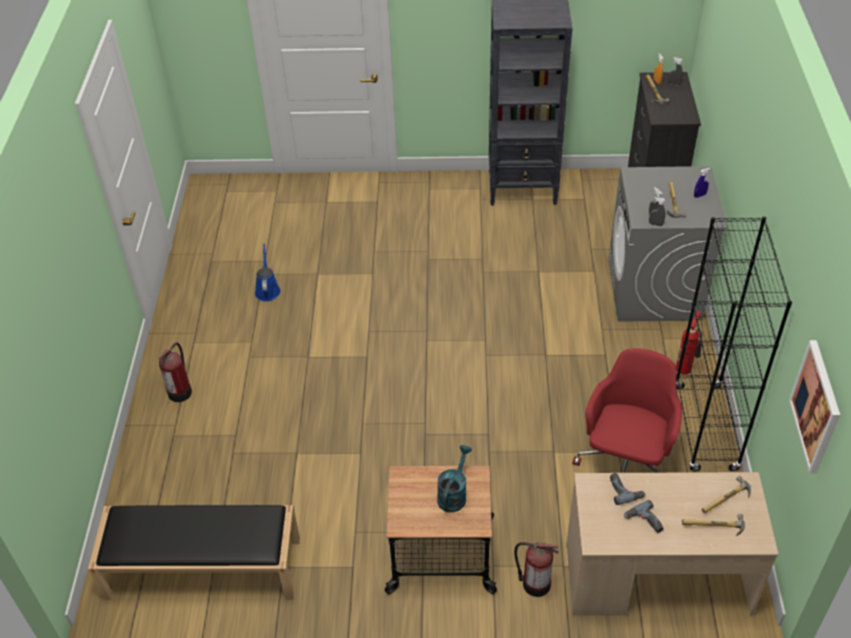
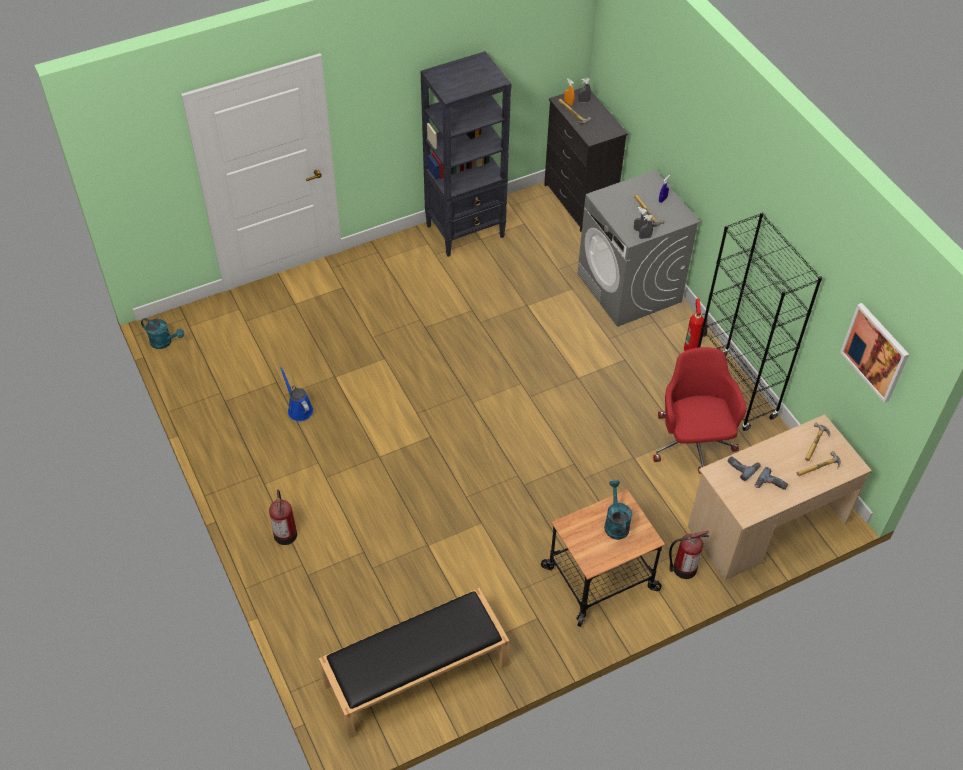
camera: 30 degrees left, 5 degrees up
none -> turquoise watering can [141,318,184,349]

